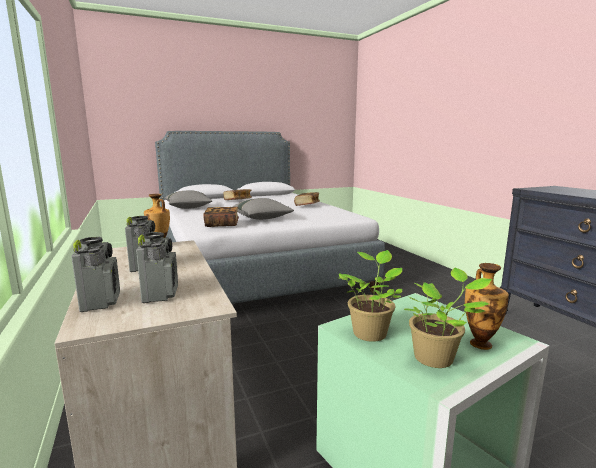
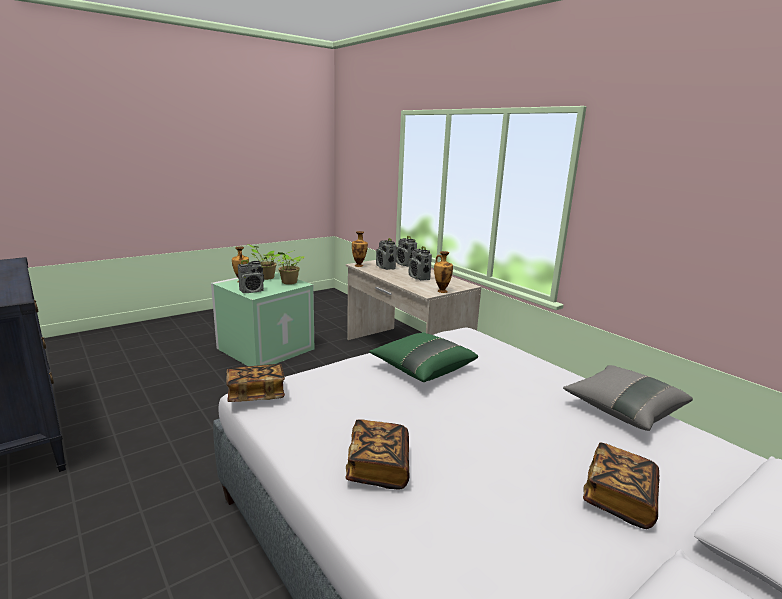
camera: 165 degrees right, 5 degrees up
book [203,207,239,227] -> book moved to [226,364,285,402]
grey pillow [232,198,294,220] -> green pillow [369,332,478,382]
none -> radio [238,260,264,293]
none -> vase [352,231,368,267]

